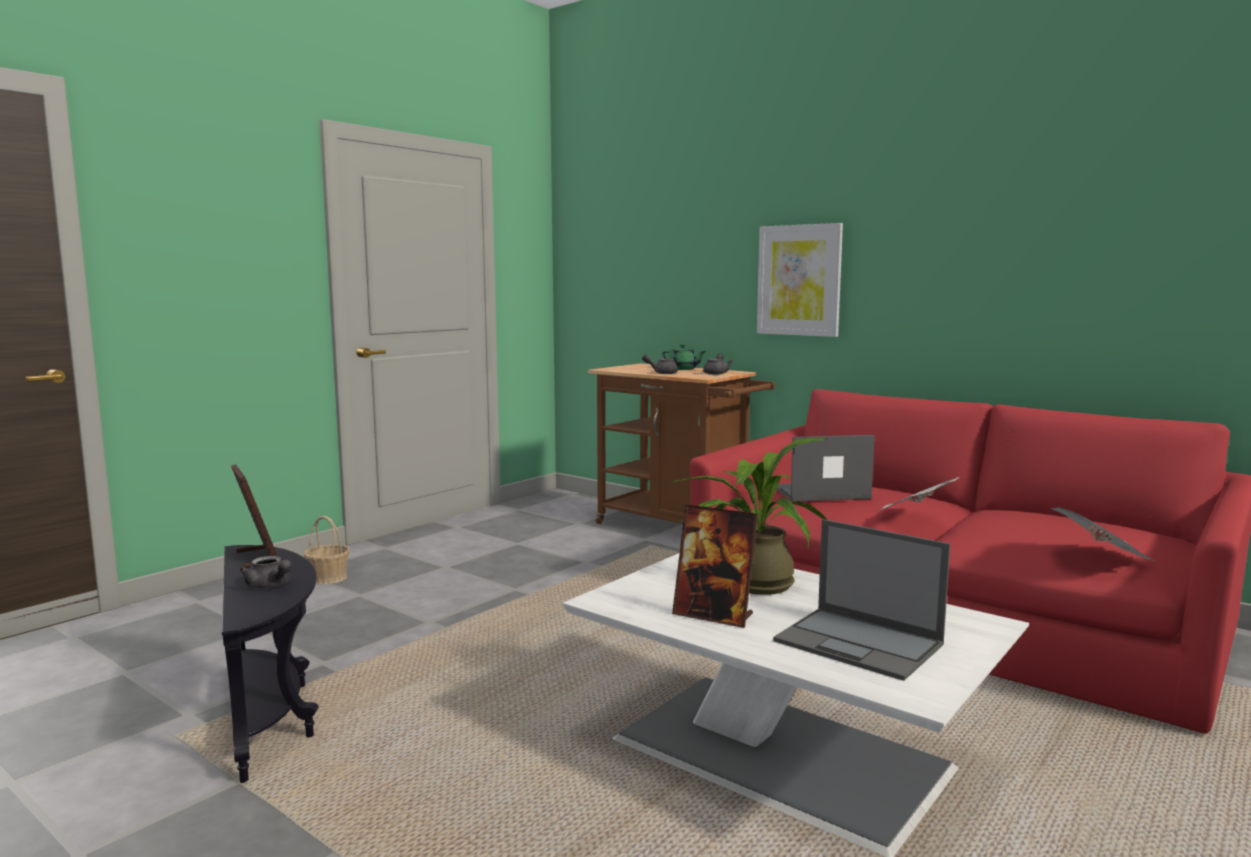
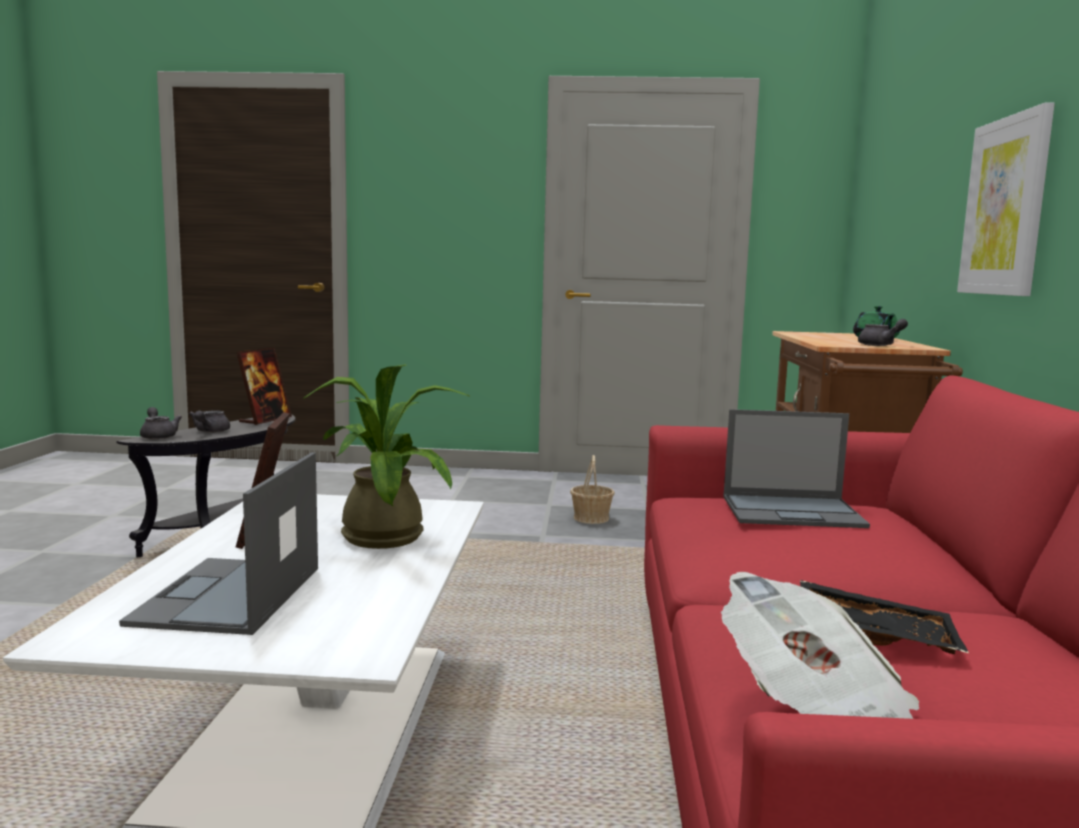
camera: 55 degrees right, 0 degrees up
basket [304,516,350,585] -> basket moved to [570,455,615,524]
grey teapot [642,354,678,374] -> grey teapot moved to [140,407,182,440]
laptop [776,435,875,502] -> laptop turned 135 degrees clockwise [723,409,870,528]
newspaper [876,477,960,512] -> none
none -> black tray [800,580,969,654]

